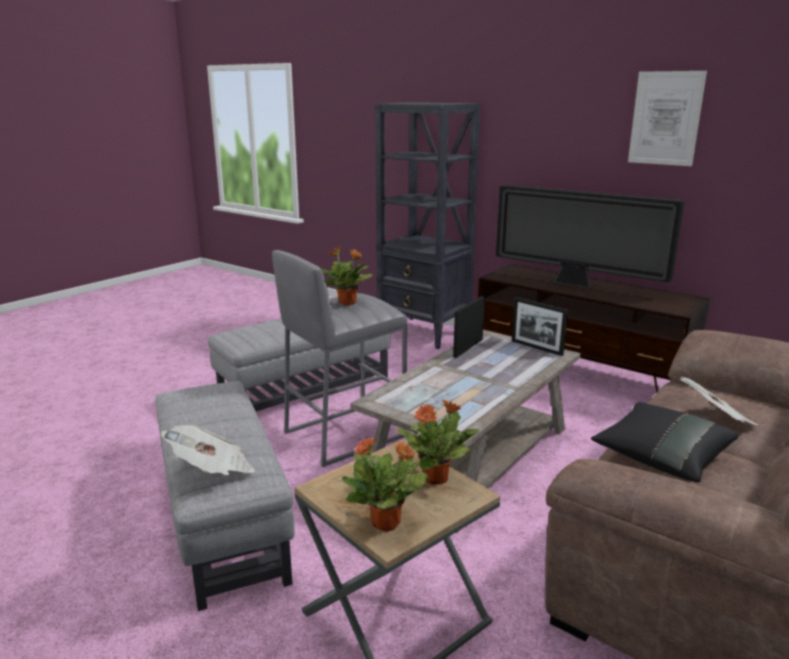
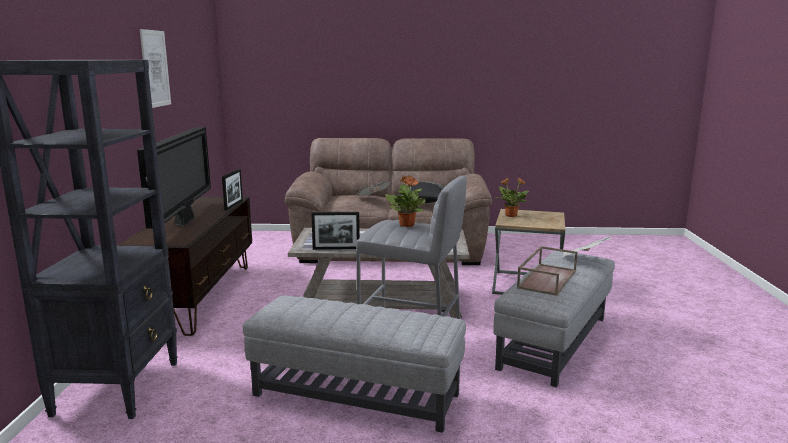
camera: 125 degrees left, 5 degrees down
potted plant [342,437,429,532] -> none
picture frame [512,297,568,356] -> picture frame moved to [222,169,243,210]
none -> brown tray [517,246,578,296]

